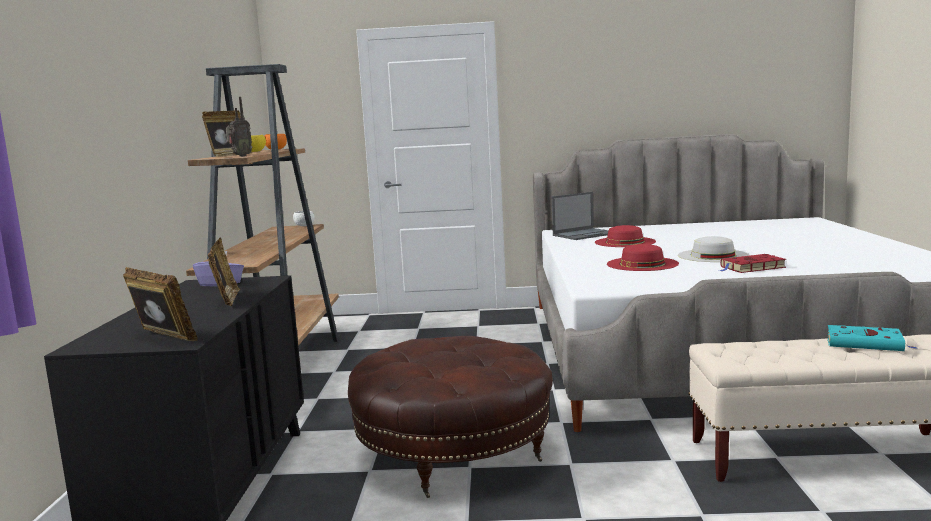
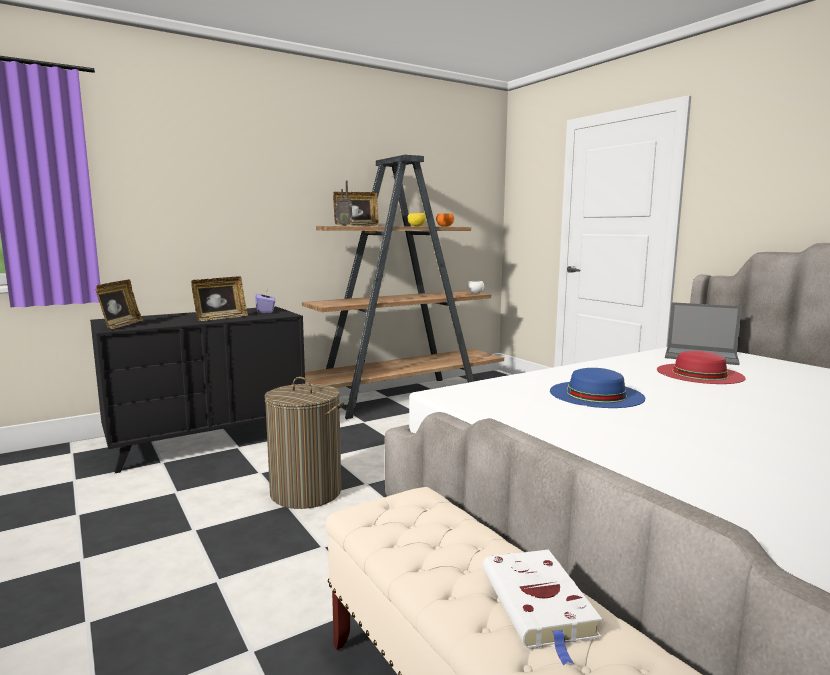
camera: 55 degrees right, 0 degrees up
brown ottoman [348,336,553,498] -> laundry basket [265,377,344,509]
red hat [607,244,679,271] -> blue hat [550,368,645,408]
white hat [678,236,750,262] -> none
red book [719,254,786,273] -> none
turquoise book [827,325,918,351] -> white book [483,549,602,665]

